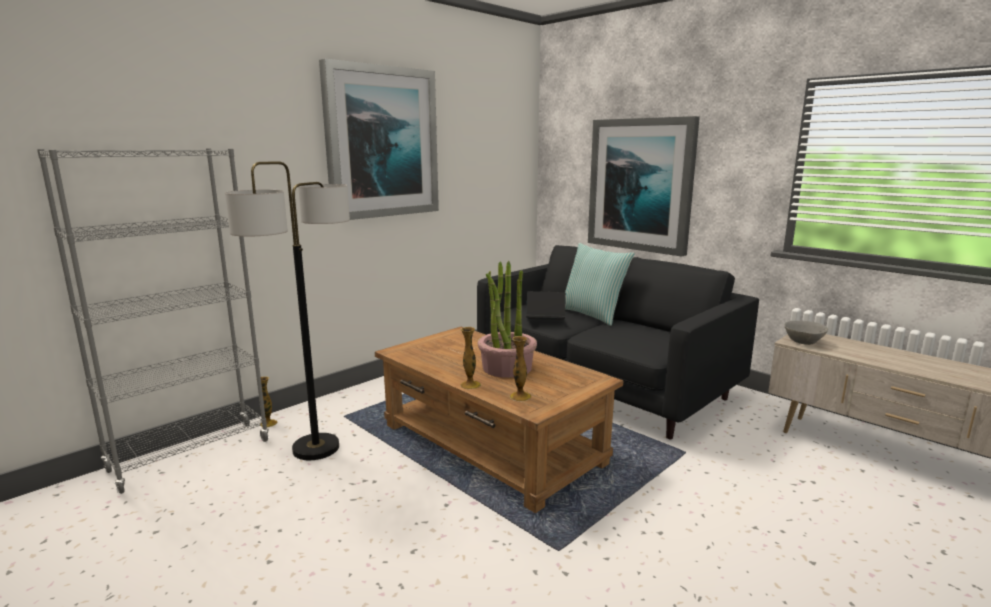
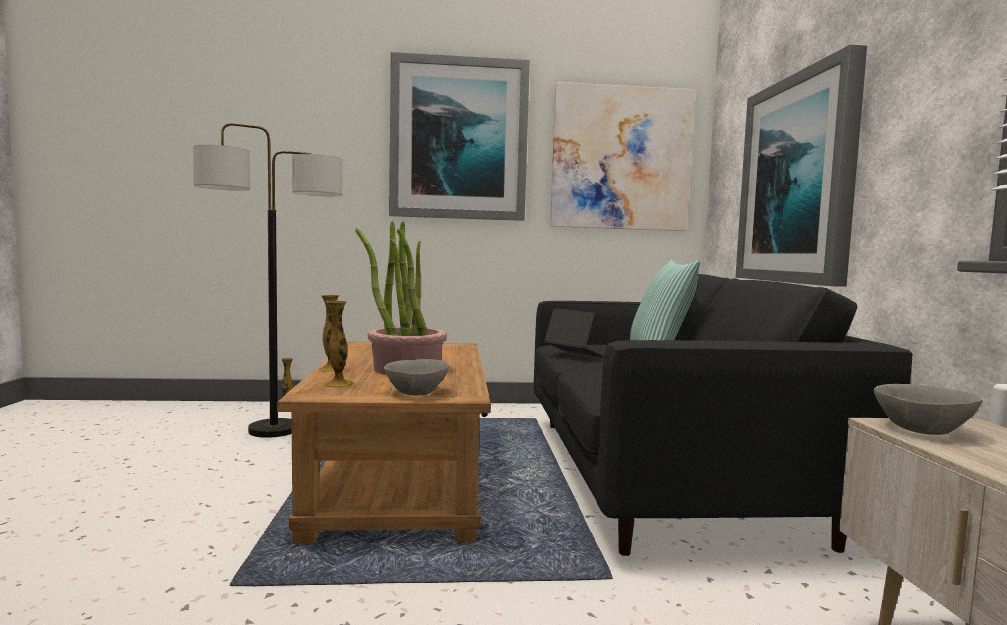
camera: 40 degrees right, 10 degrees down
grey bookcase [37,148,269,494] -> none
none -> grey bowl [384,359,449,395]
none -> picture [550,82,695,231]

